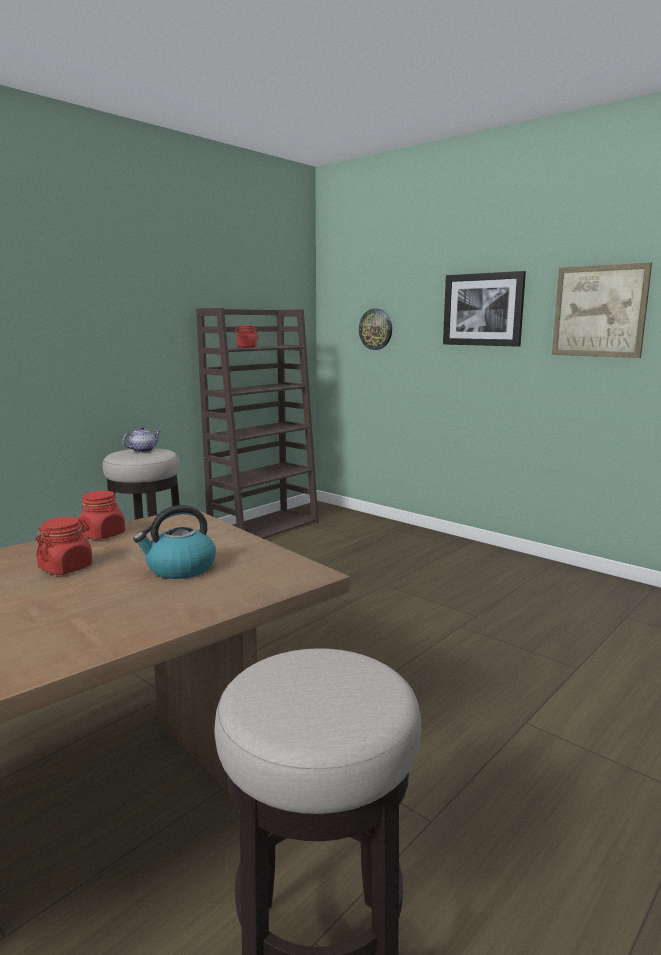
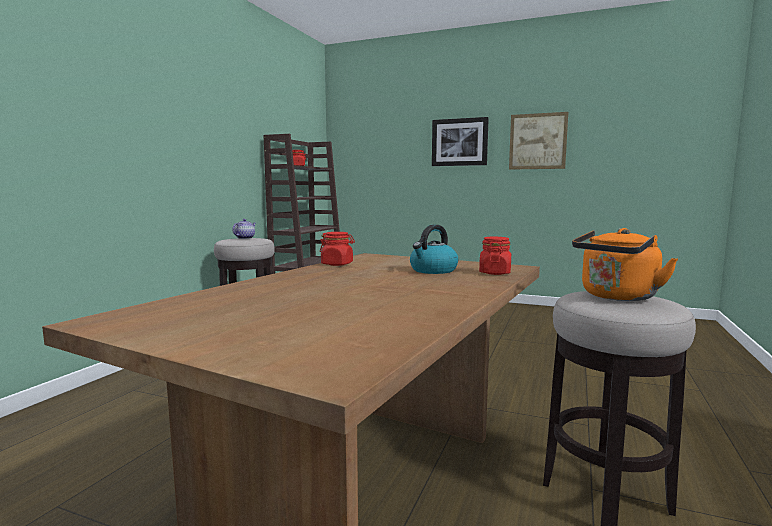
camera: 20 degrees left, 5 degrees down
red jar [36,517,93,575] -> red jar moved to [479,237,511,275]
wall clock [359,309,392,350] -> none
none -> orange kettle [572,228,678,301]

